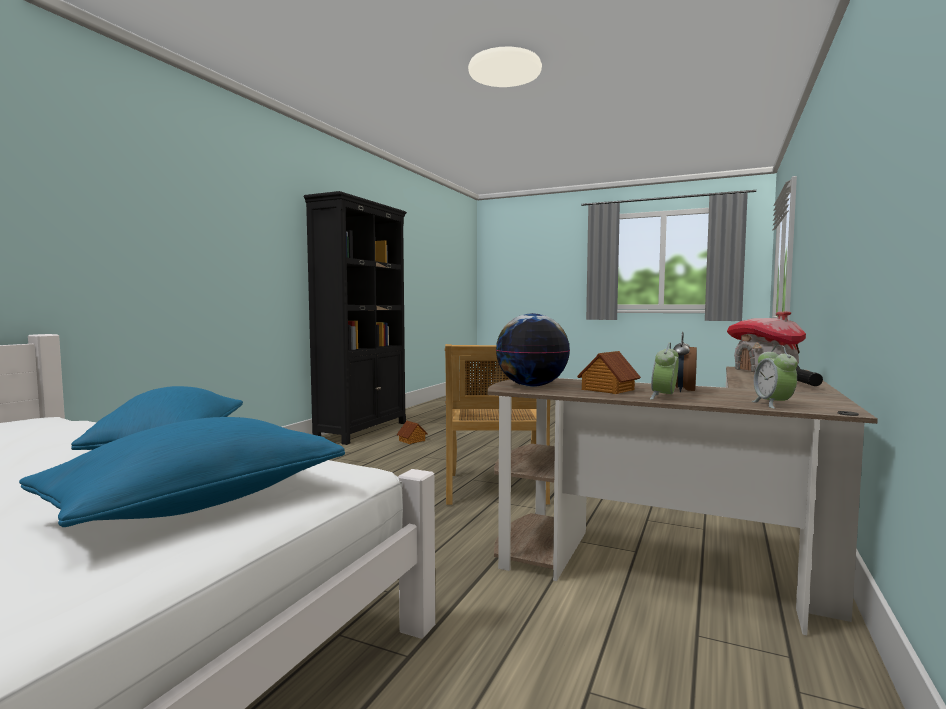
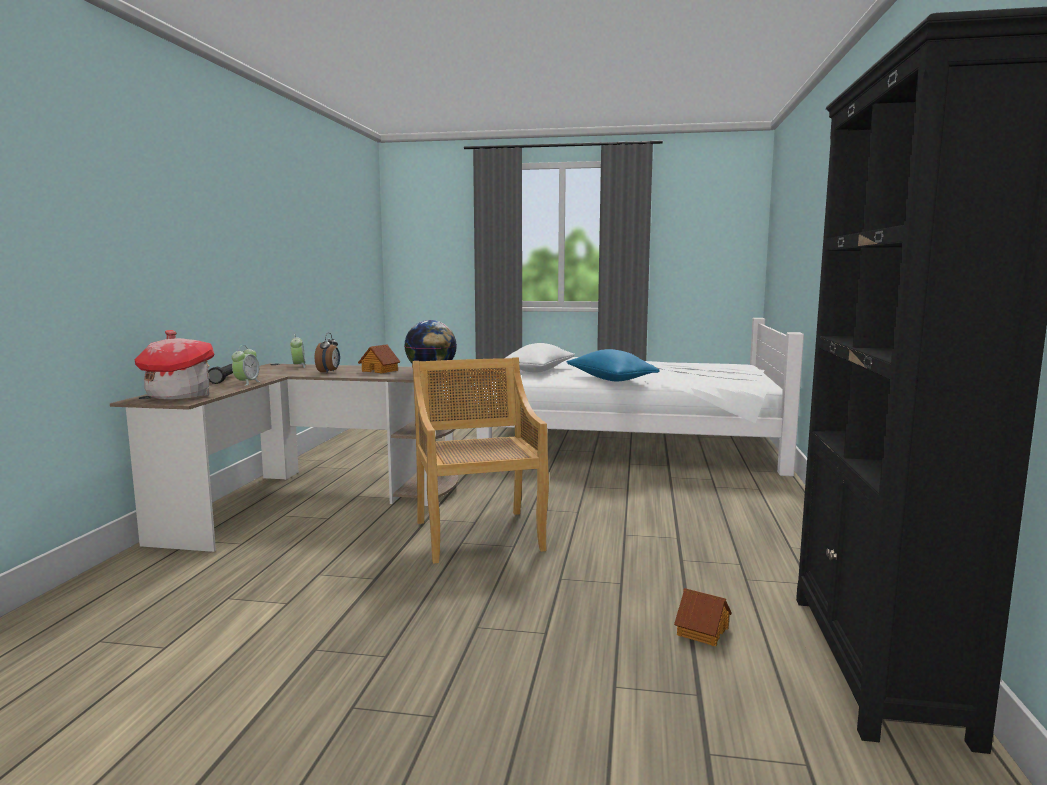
camera: 165 degrees right, 5 degrees up
blue pillow [19,417,345,527] -> white pillow [506,343,575,373]
alarm clock [650,342,679,400] -> alarm clock moved to [232,345,261,386]

